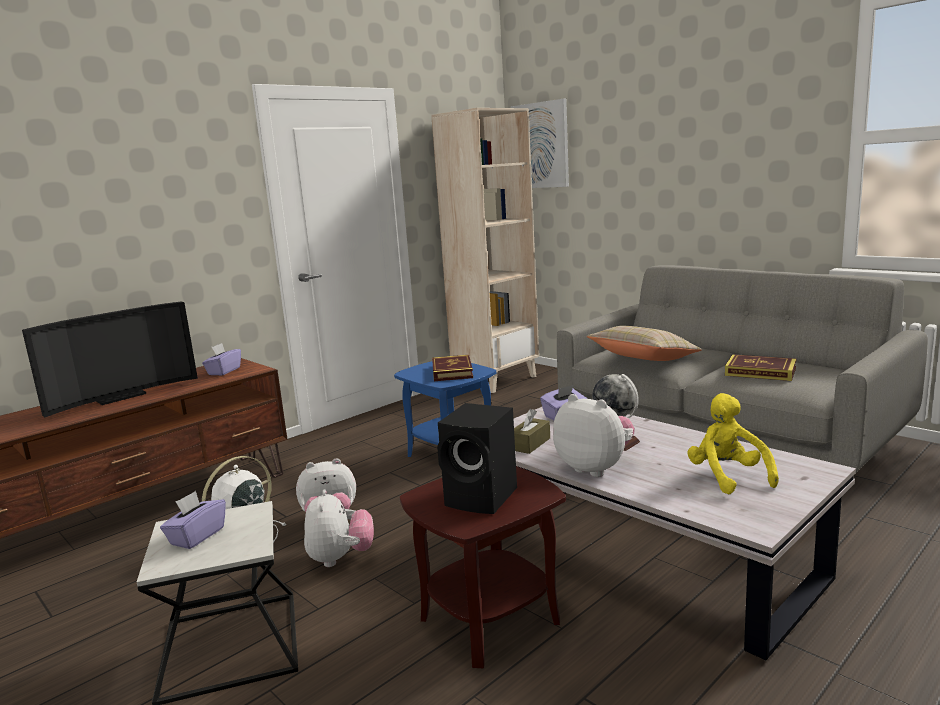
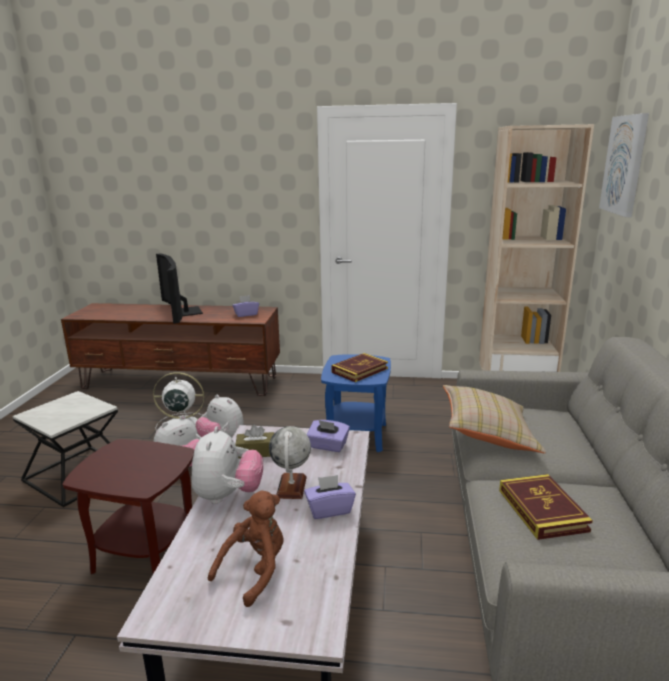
camera: 50 degrees right, 5 degrees up
television [22,302,198,417] -> television turned 60 degrees clockwise [156,254,203,324]
purple tissue box [160,491,226,549] -> purple tissue box moved to [304,475,356,519]
black speaker [437,403,517,514] -> none
yellow plush toy [687,393,779,495] -> brown plush toy [208,491,284,607]

